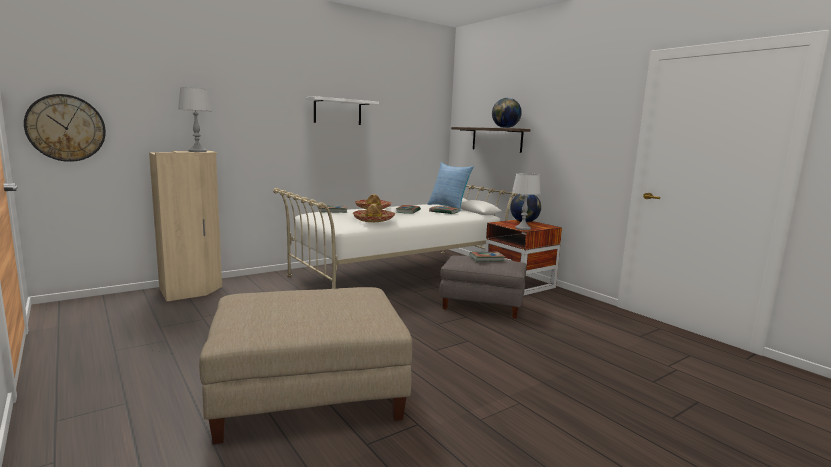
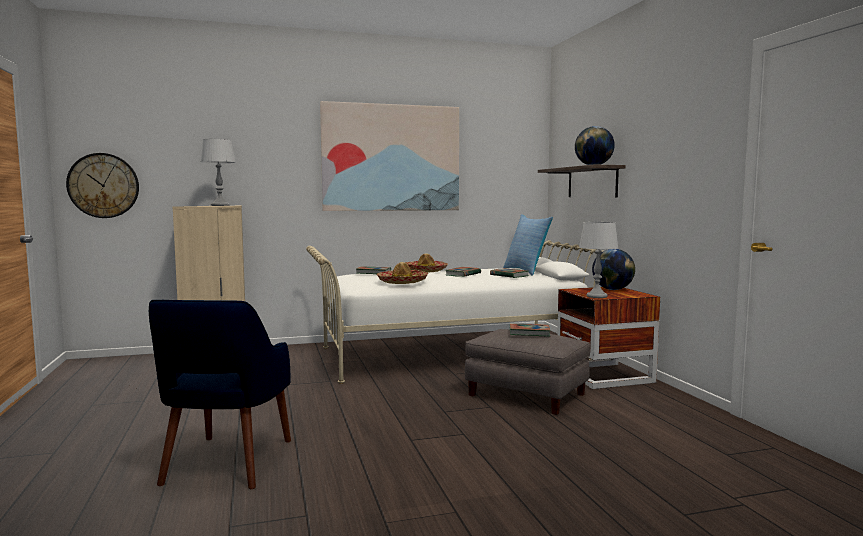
camera: 20 degrees right, 5 degrees down
beige ottoman [199,287,412,444] -> blue armchair [149,300,291,489]
white shelf [305,96,379,125] -> picture [320,101,459,211]

